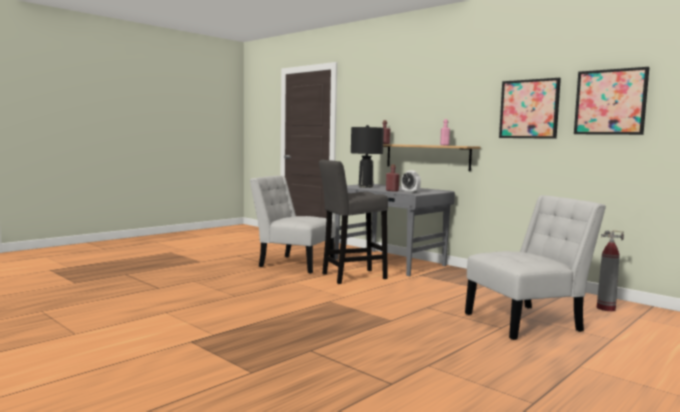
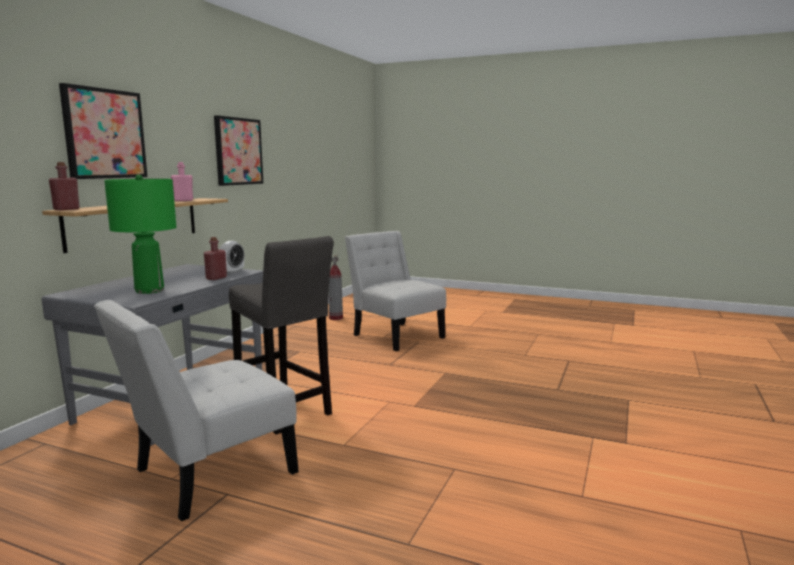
camera: 110 degrees left, 5 degrees up
white chair [250,176,336,274] -> white chair turned 45 degrees clockwise [94,300,299,521]
black table lamp [351,125,384,188] -> green table lamp [104,174,176,294]
picture [574,67,649,135] -> picture moved to [59,83,147,179]

